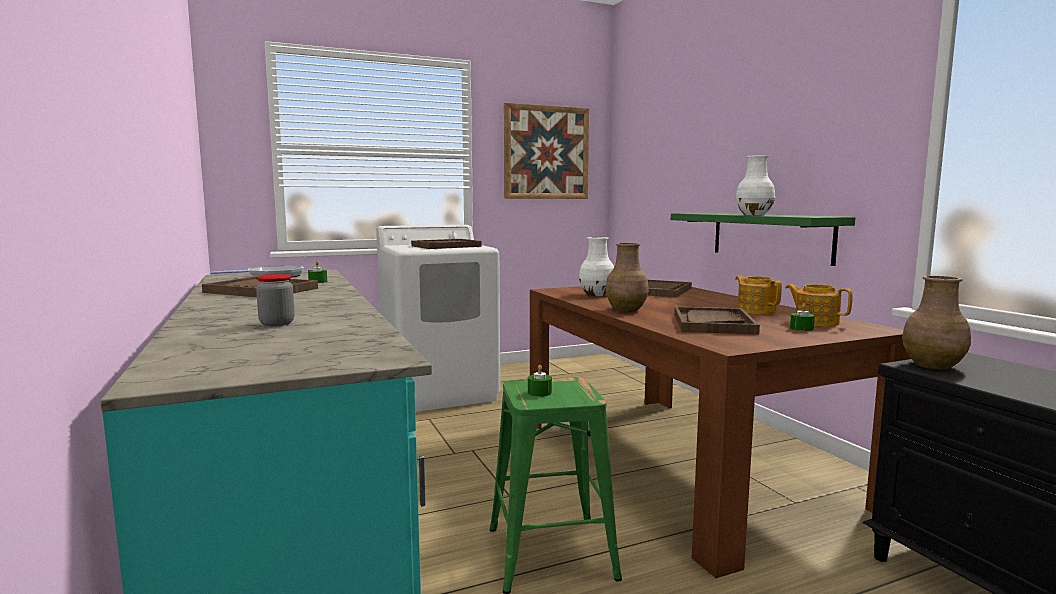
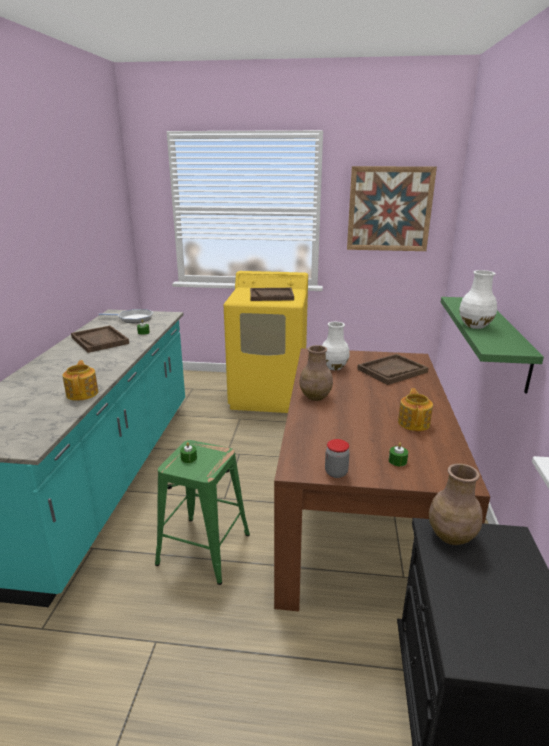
camera: 30 degrees right, 15 degrees up
jar [256,274,295,326] -> jar moved to [325,439,350,478]
white washing machine [376,225,500,412] -> yellow washing machine [224,271,308,413]
brown tray [674,306,760,334] -> none
teapot [785,284,853,326] -> teapot moved to [63,360,98,401]

